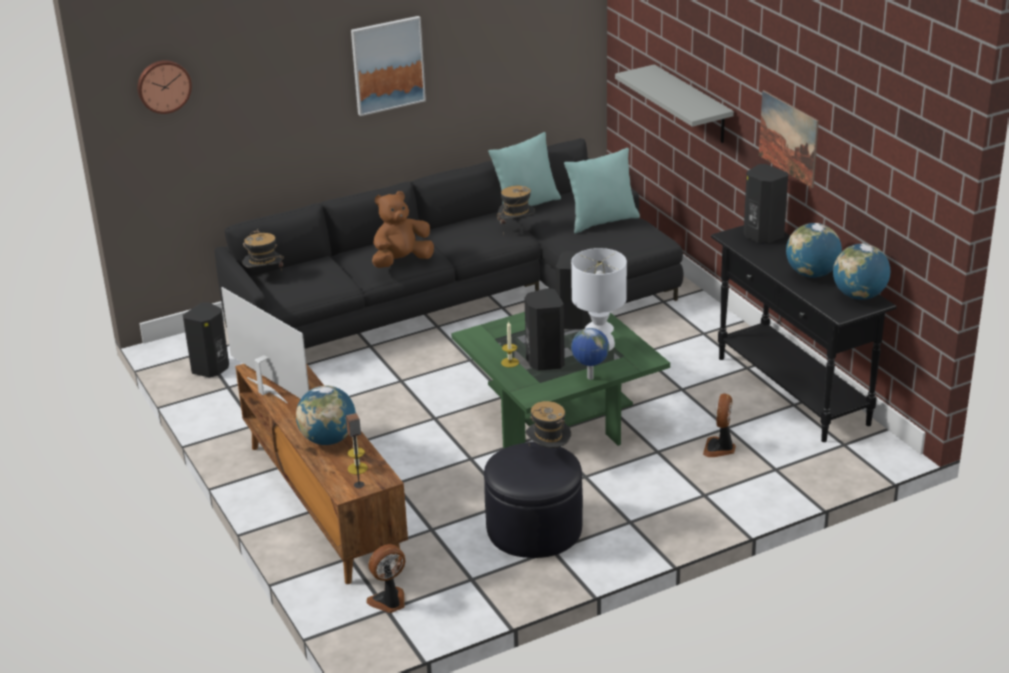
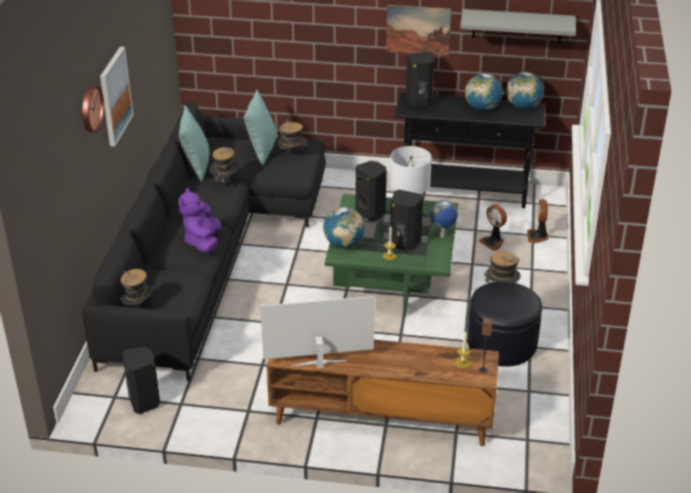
camera: 55 degrees left, 5 degrees up
wall clock [137,60,192,114] -> wall clock moved to [82,85,104,133]
globe [296,386,356,445] -> globe moved to [323,207,364,248]
fan [366,544,405,613] -> fan moved to [527,199,548,244]
brown plush toy [372,191,434,268] -> purple plush toy [178,188,222,253]
grey shelf [615,64,734,143] -> grey shelf moved to [460,9,576,43]
none -> hat [277,119,307,149]

